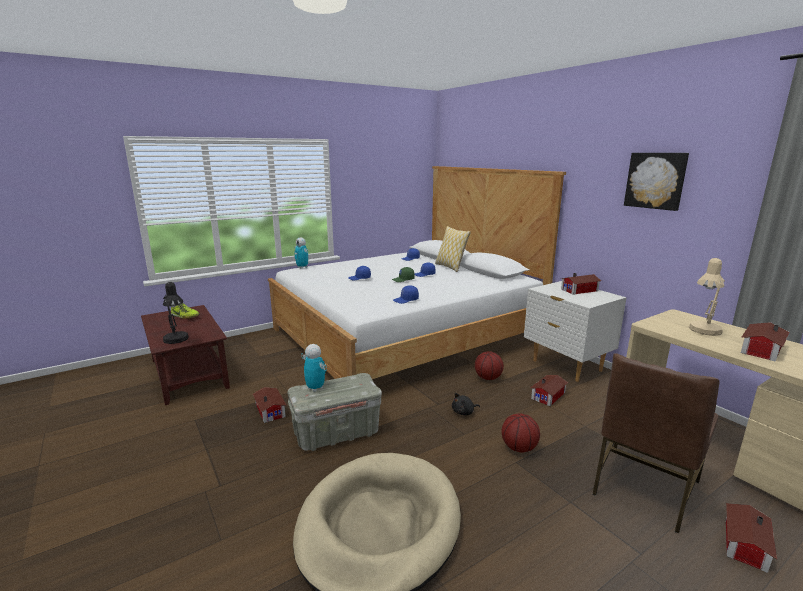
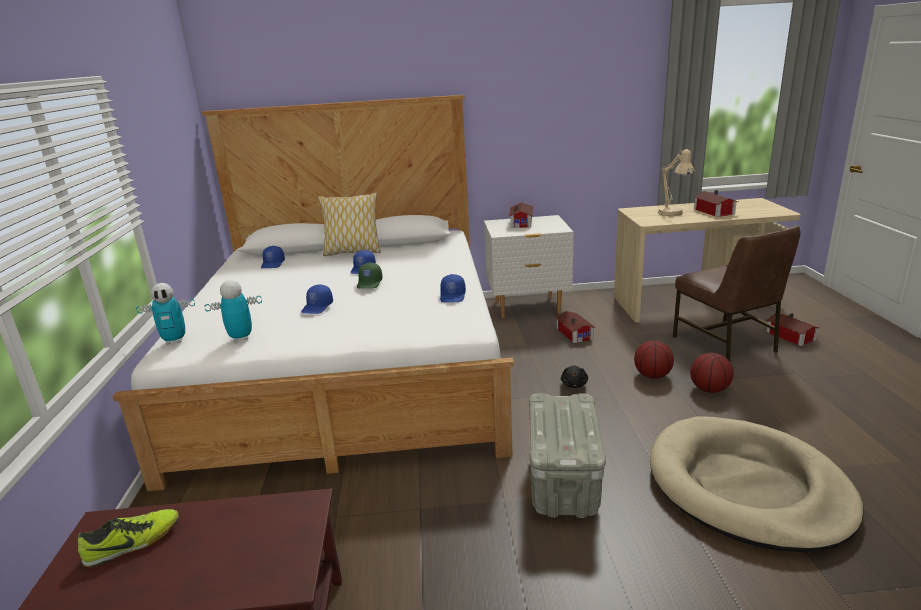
camera: 60 degrees left, 5 degrees up
black table lamp [163,282,189,344] -> none
toy house [253,387,287,423] -> none
toy robot [301,344,327,392] -> toy robot moved to [204,280,262,342]
basketball [475,352,504,380] -> basketball moved to [690,353,734,393]
picture [624,153,689,211] -> none

